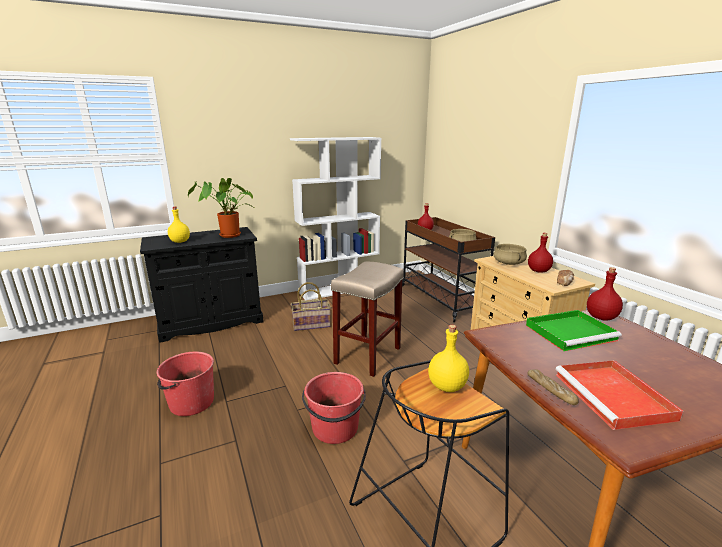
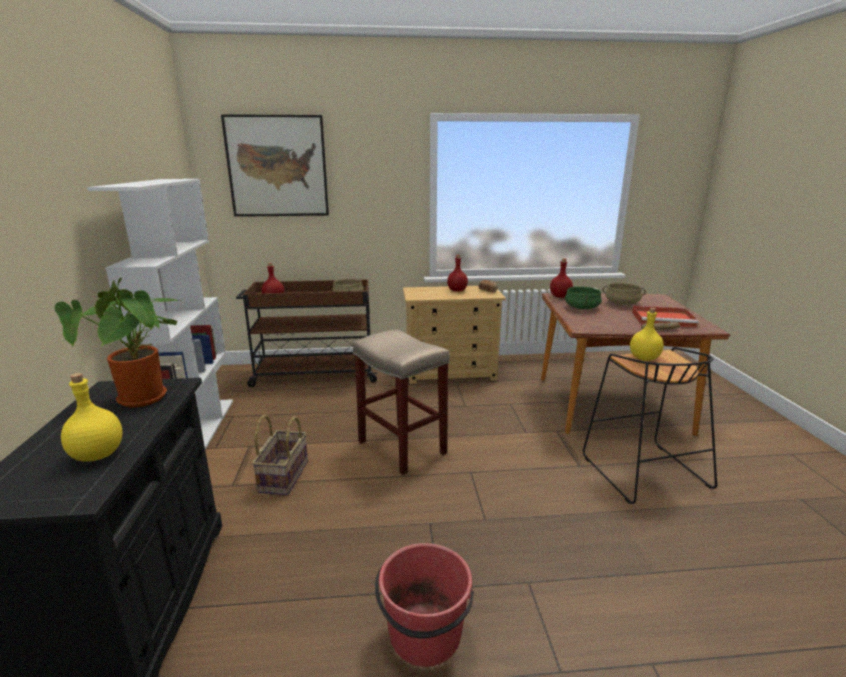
camera: 70 degrees left, 0 degrees up
red bucket [302,372,366,444] -> none
beige cooking pot [493,244,527,265] -> beige cooking pot moved to [603,283,646,305]
green tray [526,310,622,351] -> green cooking pot [565,287,602,309]
none -> picture [221,114,329,217]

